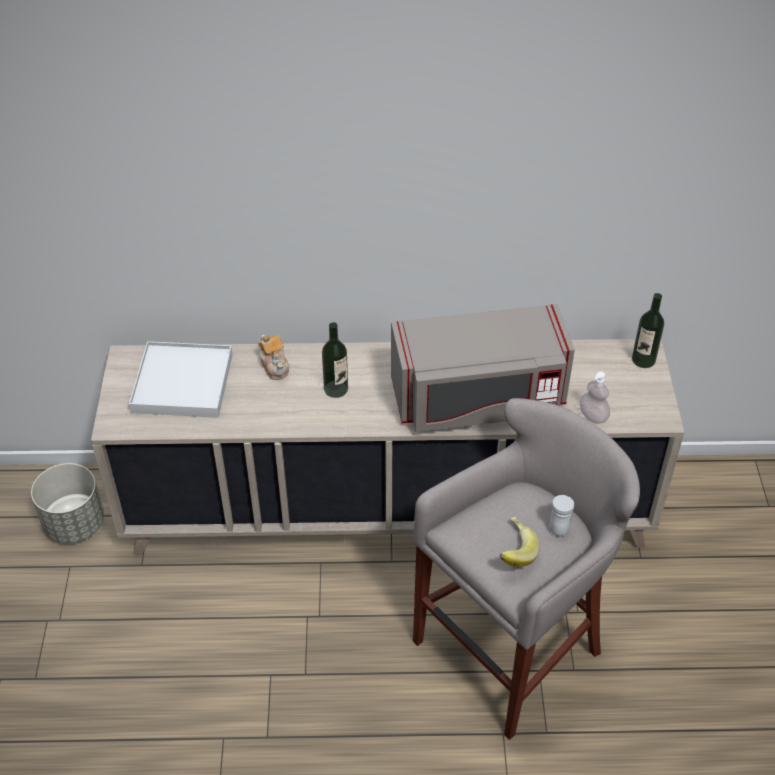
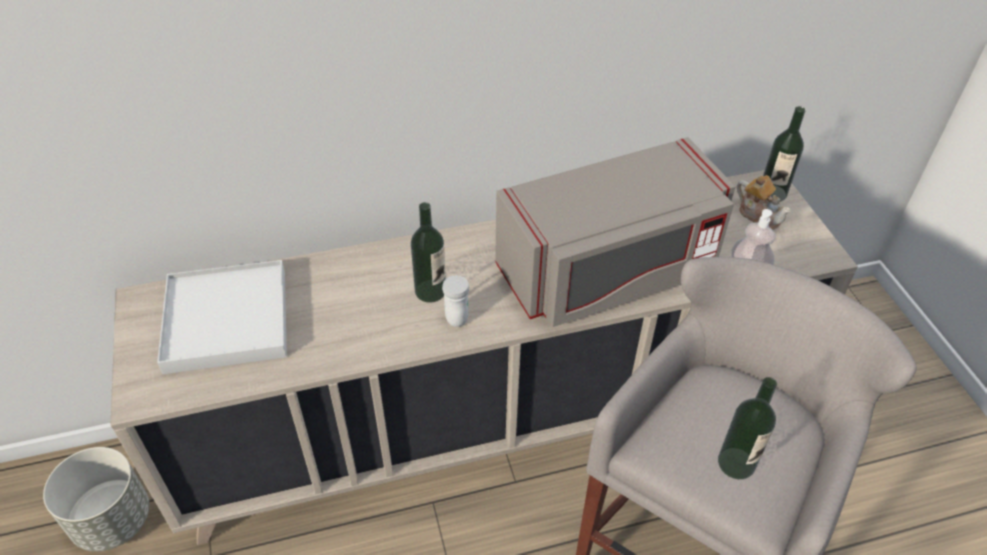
camera: 15 degrees left, 0 degrees up
teapot [258,334,289,380] -> teapot moved to [737,175,791,230]
banana [500,517,540,567] -> bottle [718,377,777,479]
white mug [550,495,574,536] -> white mug moved to [442,275,469,327]

